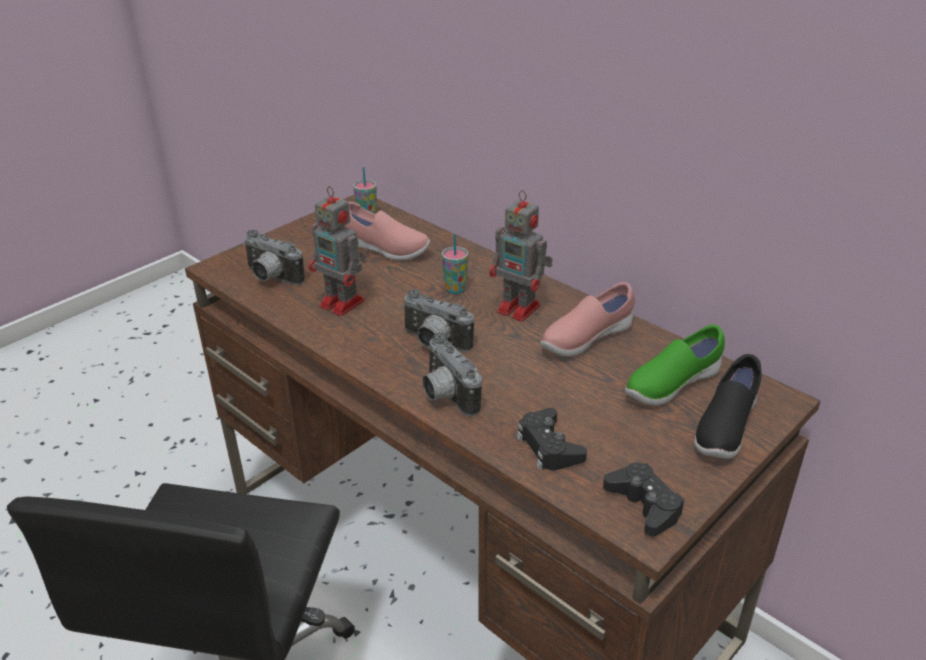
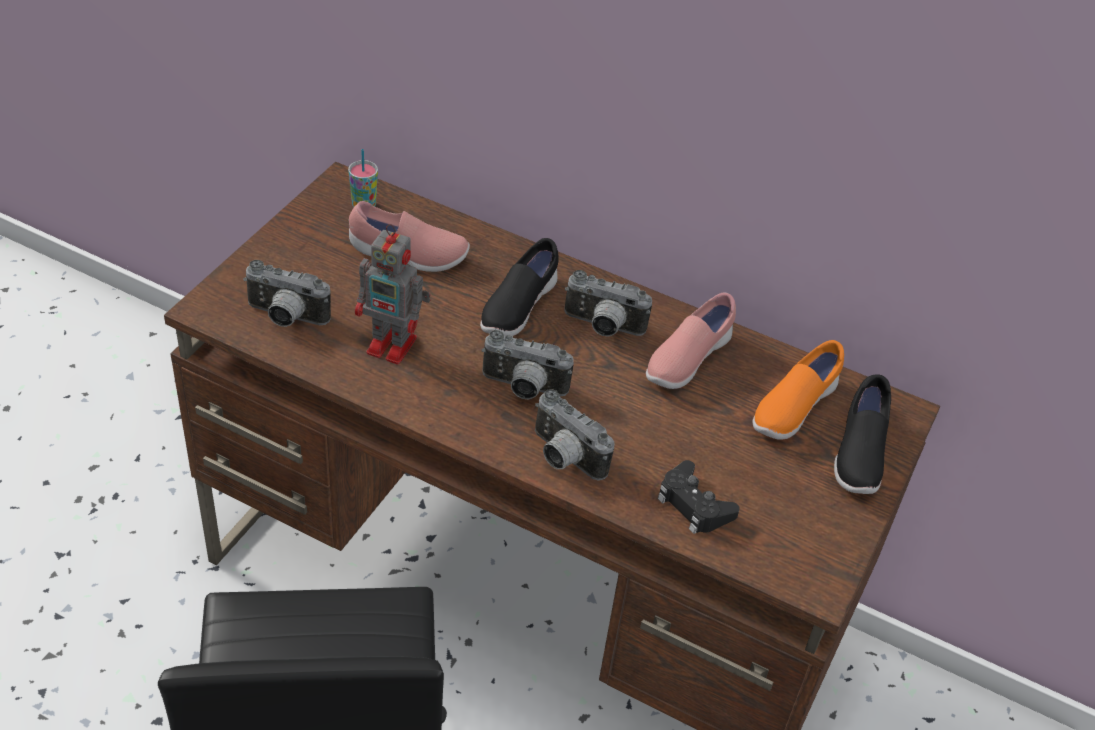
camera: 20 degrees left, 10 degrees up
cup [442,234,468,294] -> black shoe [480,238,559,336]
toy robot [489,190,553,322] -> camera [564,270,652,337]
black game controller [603,463,684,536] -> none
green shoe [625,324,725,406] -> orange shoe [752,340,844,440]

